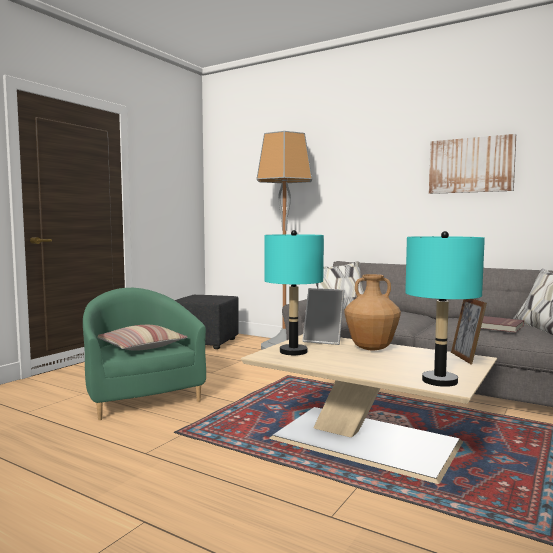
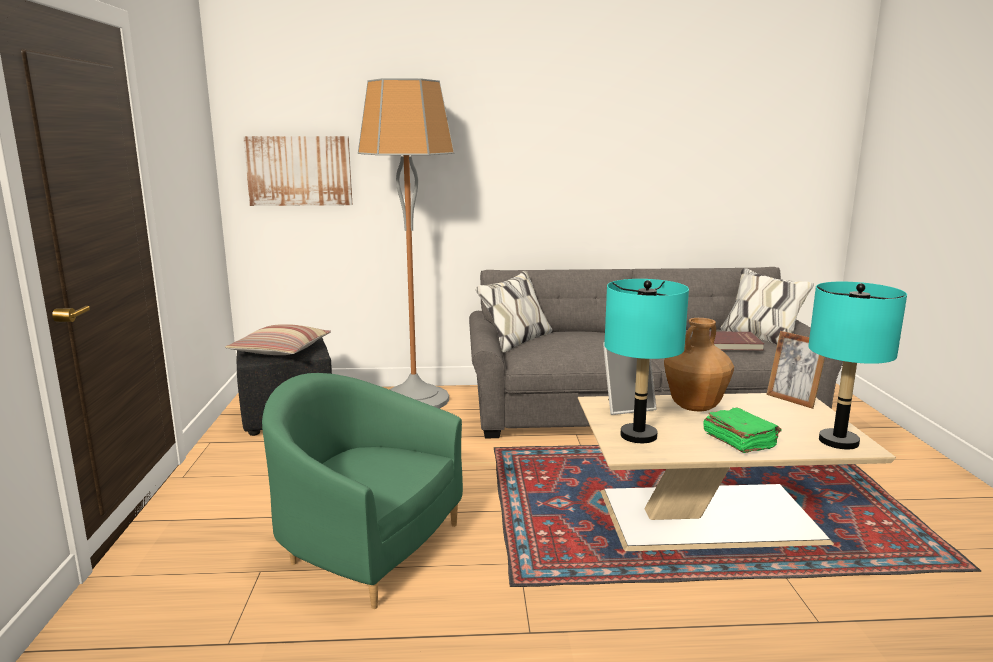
camera: 35 degrees left, 10 degrees up
pillow [97,325,188,351] -> pillow moved to [225,324,331,355]
picture [429,134,516,194] -> picture moved to [243,136,352,206]
none -> green book [703,408,781,453]

